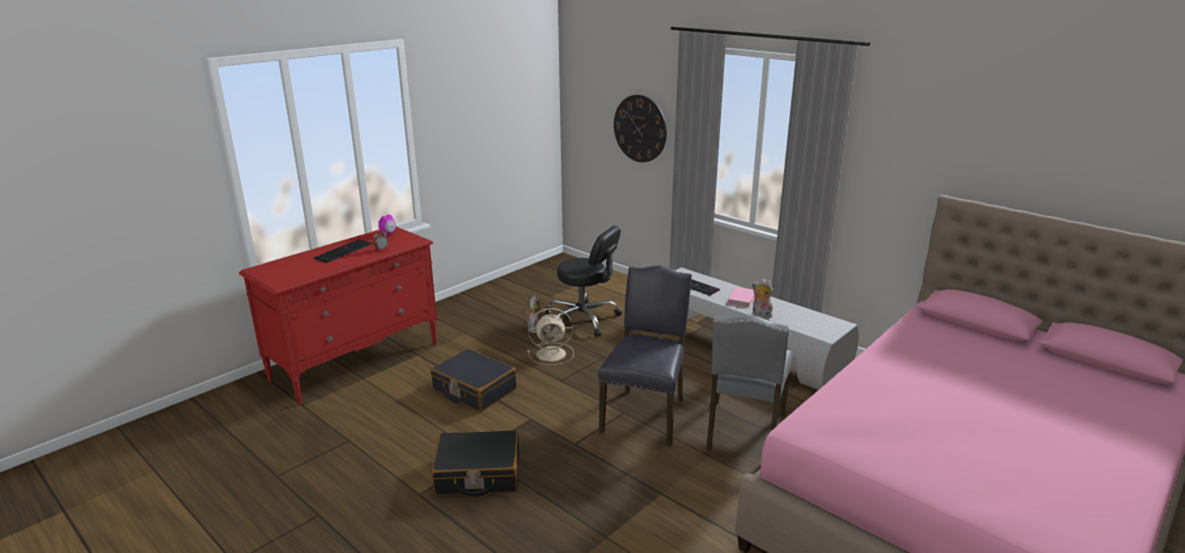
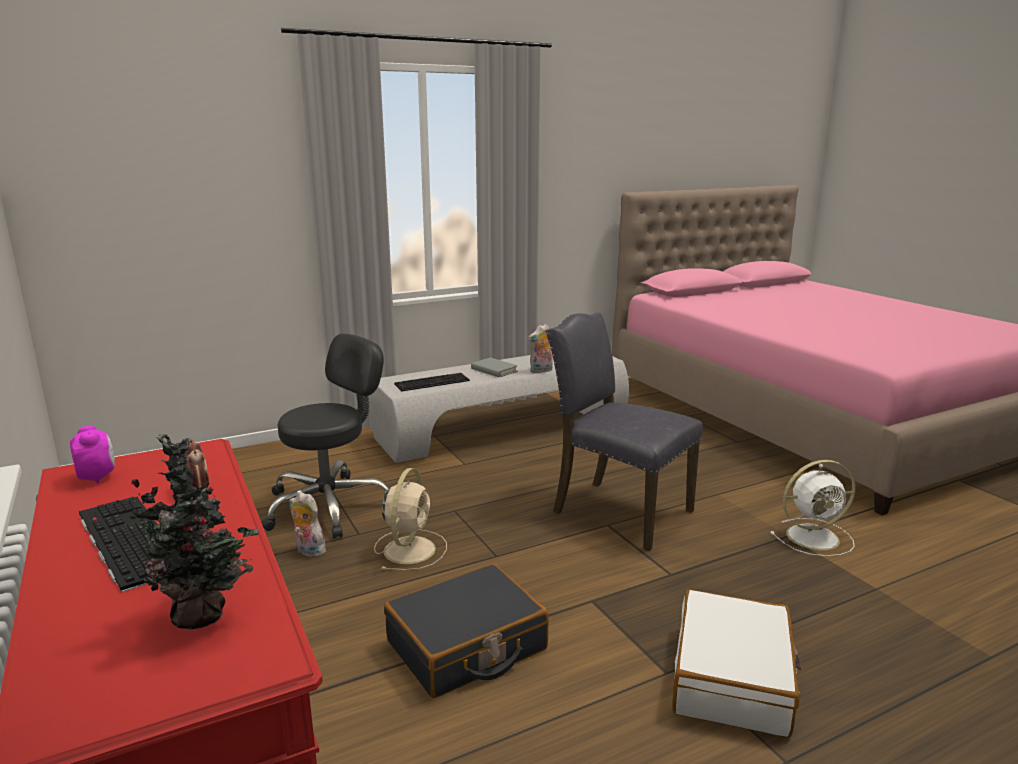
camera: 70 degrees left, 5 degrees down
black suitcase [431,430,519,497] -> white suitcase [672,590,801,738]
wall clock [614,95,667,162] -> none
grey chair [706,315,793,450] -> none
pink book [727,287,755,307] -> grey book [471,358,518,377]
none -> potted plant [117,434,259,629]
none -> white fan [770,460,855,556]

